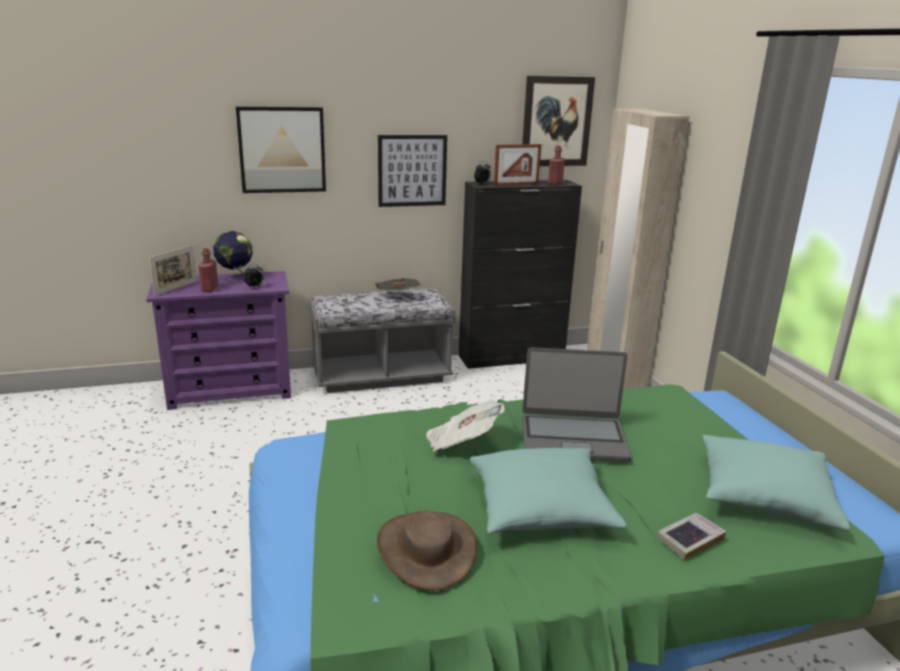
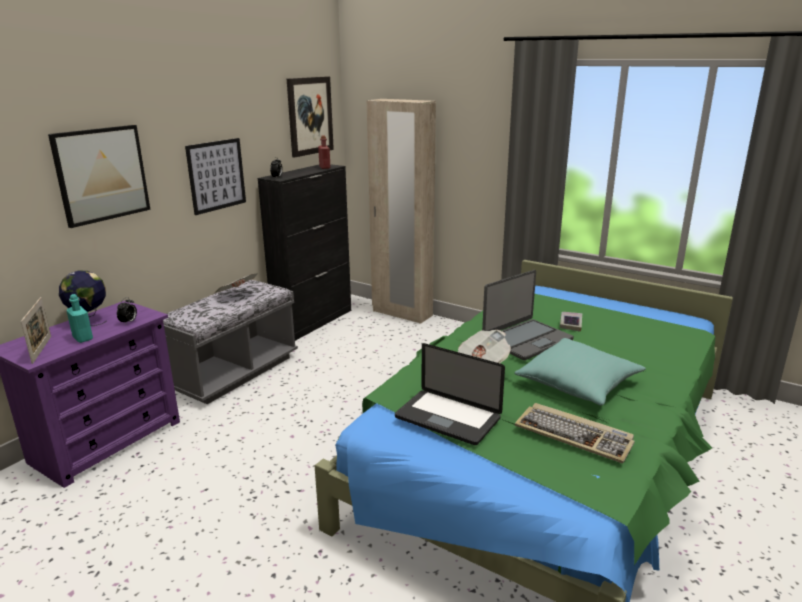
camera: 40 degrees left, 0 degrees up
red bottle [198,248,218,292] -> turquoise bottle [66,294,93,343]
brown hat [377,510,477,590] -> keyboard [515,403,635,463]
picture frame [494,144,542,186] -> none
book [656,513,726,560] -> book moved to [560,312,582,332]
turquoise pillow [702,435,851,531] -> none
none -> laptop [395,343,505,445]

